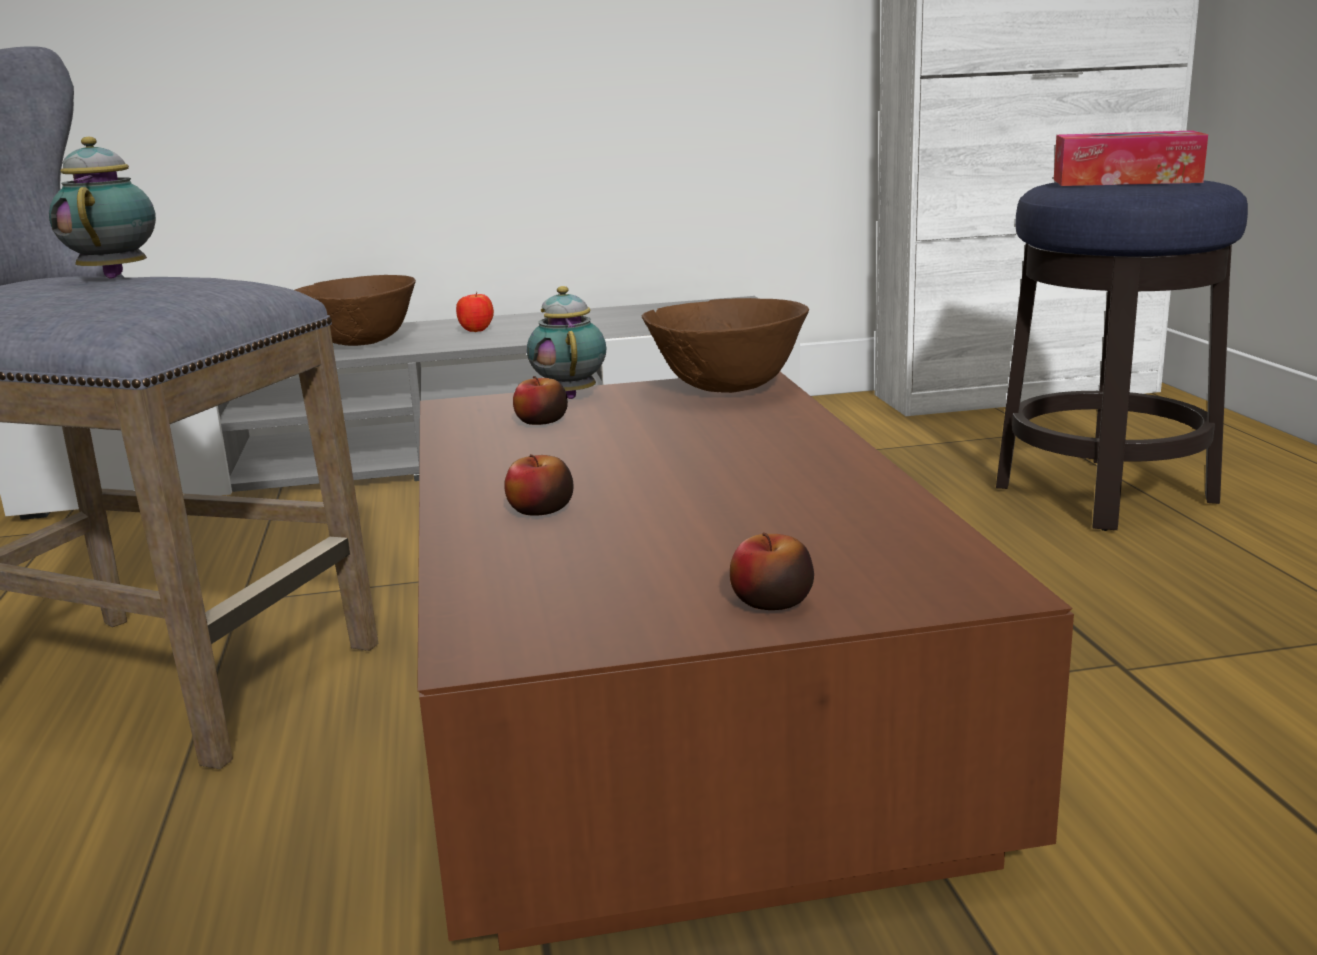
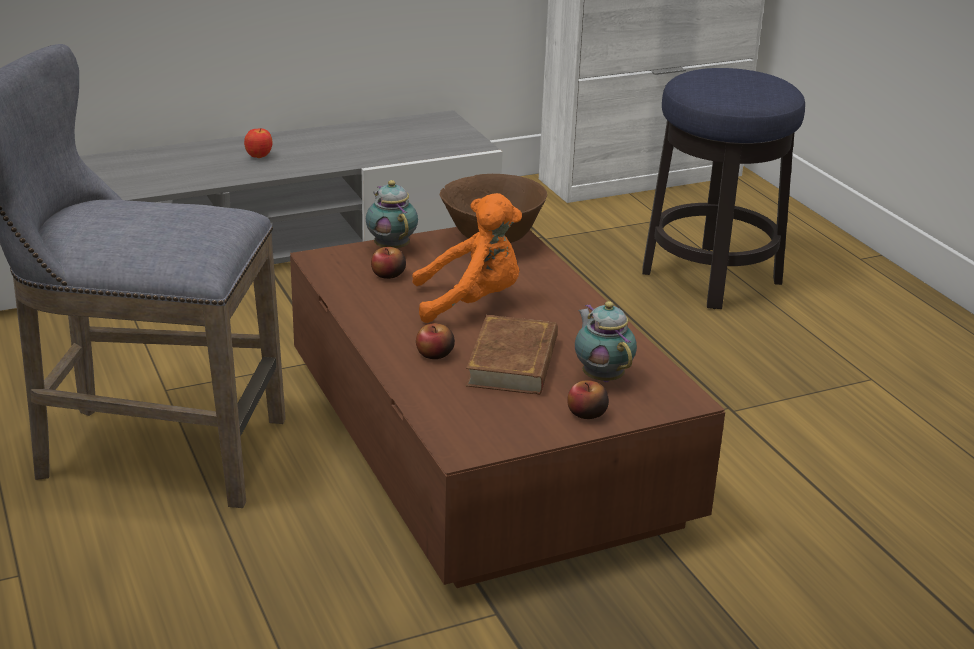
camera: 15 degrees left, 10 degrees up
teapot [49,137,156,278] -> teapot moved to [575,301,637,382]
brown bowl [295,275,416,346] -> none
tissue box [1054,130,1208,186] -> none
none -> orange plush toy [412,193,522,323]
none -> brown book [466,315,558,395]

